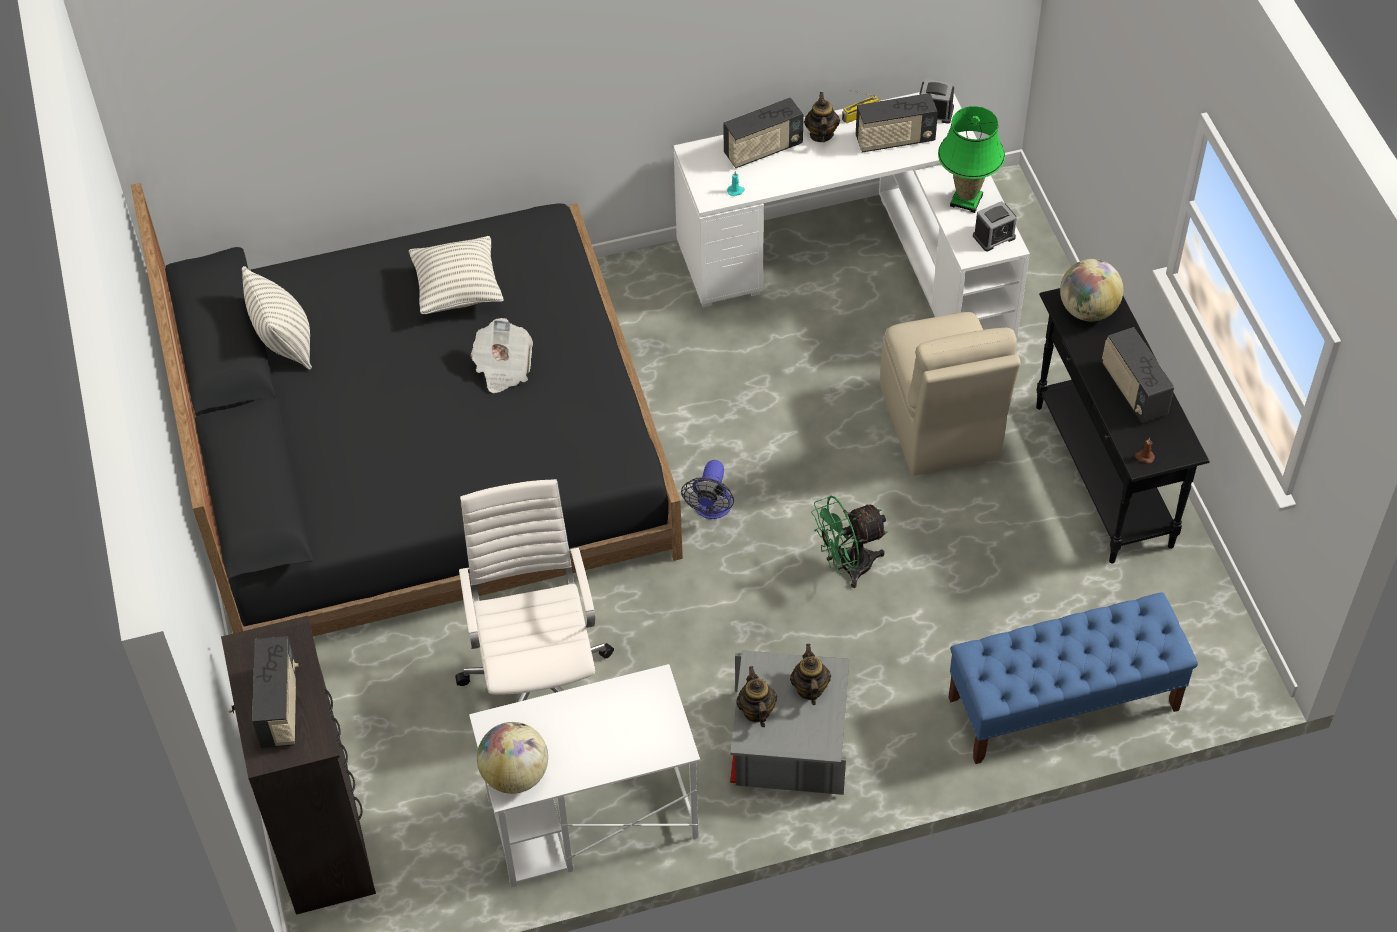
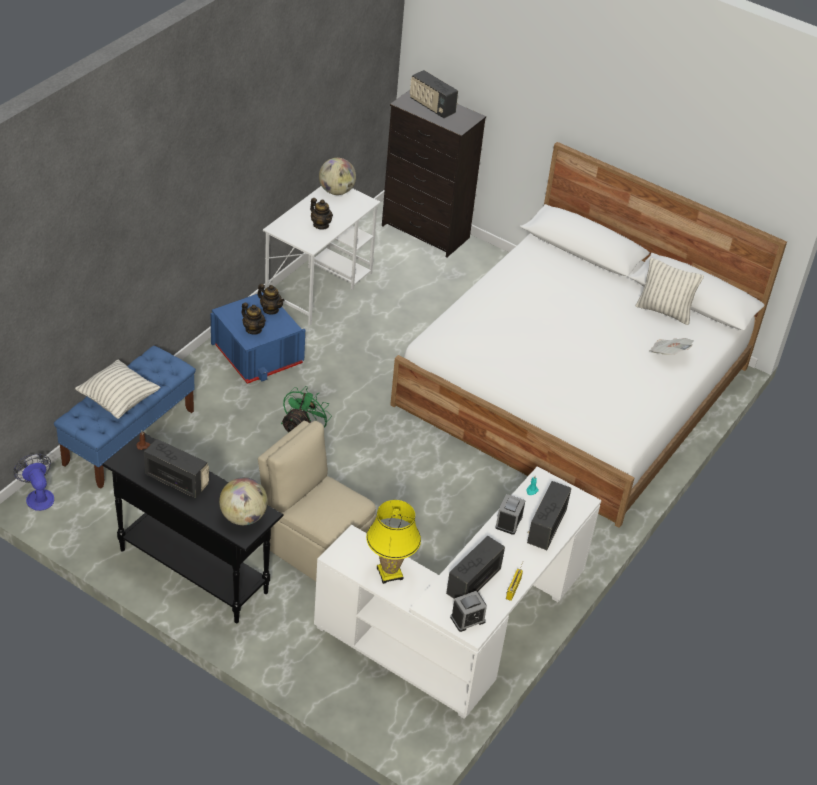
camera: 135 degrees right, 10 degrees down
black bed [131,183,683,636] -> white bed [390,142,787,528]
pillow [409,236,504,314] -> pillow moved to [75,359,161,419]
white office chair [455,479,614,702] -> none
newspaper [470,318,533,393] -> newspaper moved to [649,338,694,355]
fan [681,460,734,519] -> fan moved to [13,453,54,511]
grey storage box [730,650,849,795] -> blue storage box [210,292,305,384]
teapot [804,92,840,142] -> teapot moved to [310,198,333,229]
green table lamp [938,106,1005,213] -> yellow table lamp [366,500,421,584]
alarm clock [973,201,1017,251] -> alarm clock moved to [495,494,526,535]

